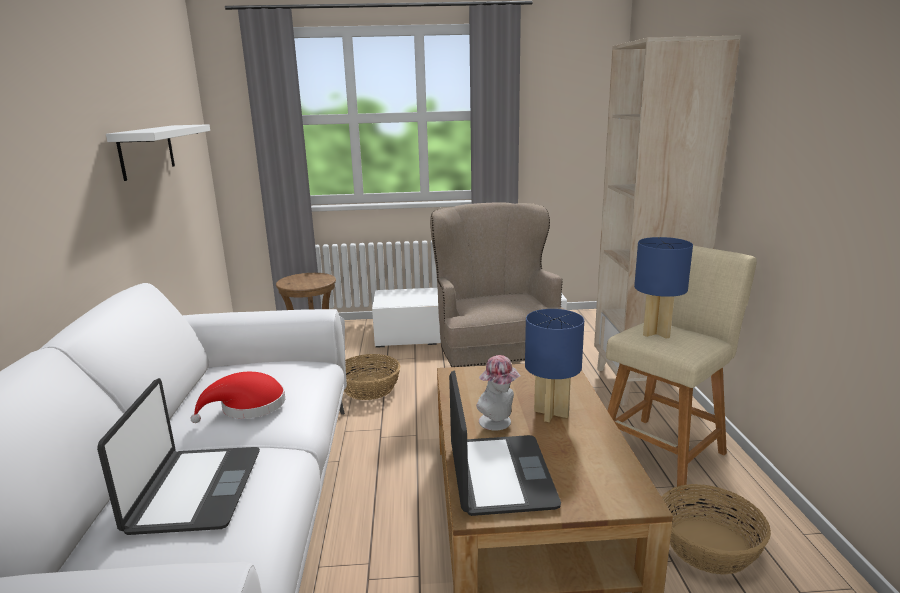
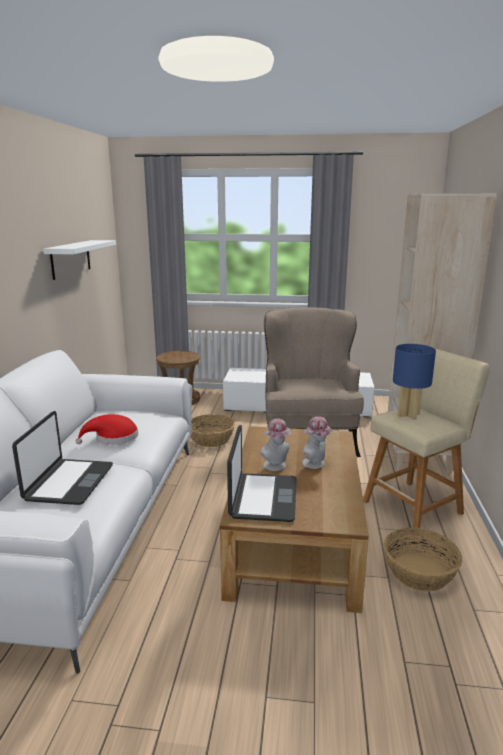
camera: 10 degrees right, 0 degrees up
blue table lamp [525,309,584,422] -> hat [302,416,334,469]

